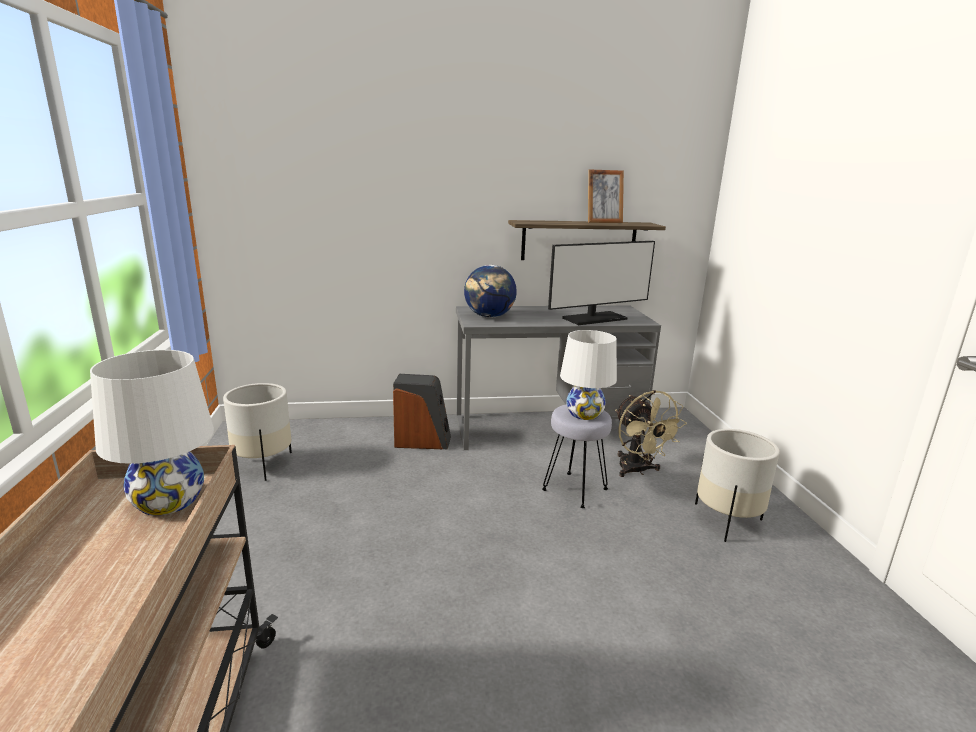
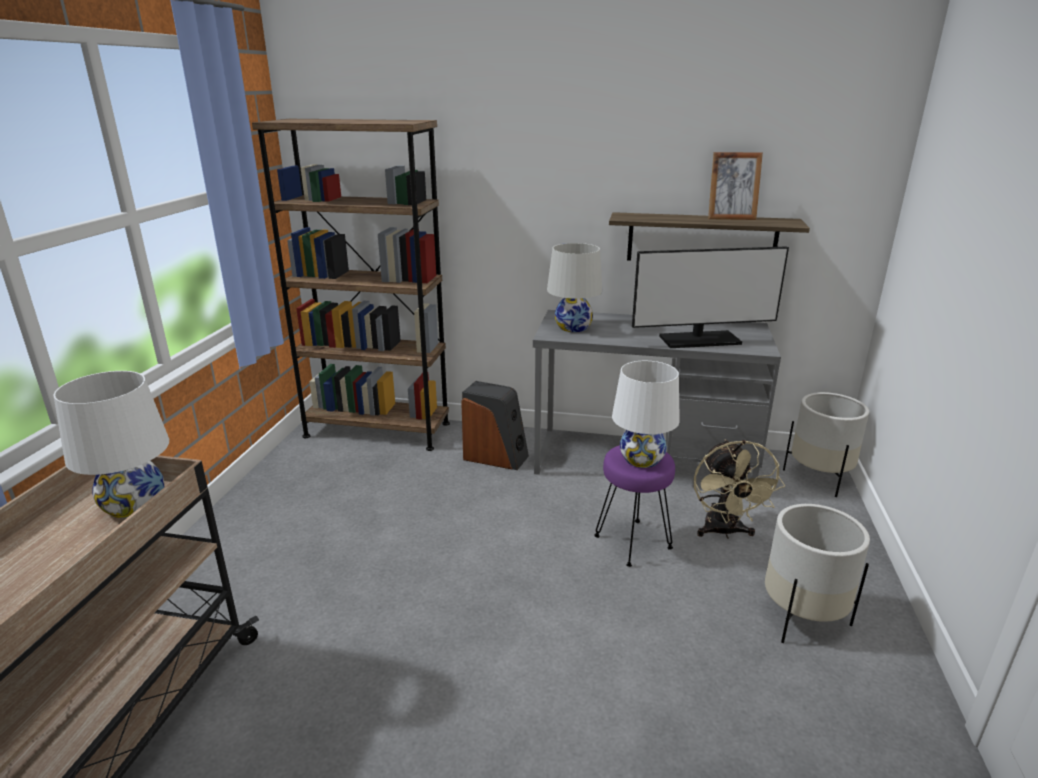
camera: 20 degrees right, 5 degrees up
white planter [223,383,292,481] -> white planter moved to [783,392,869,497]
globe [464,265,517,318] -> white table lamp [547,243,602,332]
grey stool [542,404,612,508] -> purple stool [594,445,675,567]
none -> brown bookcase [252,119,450,451]

